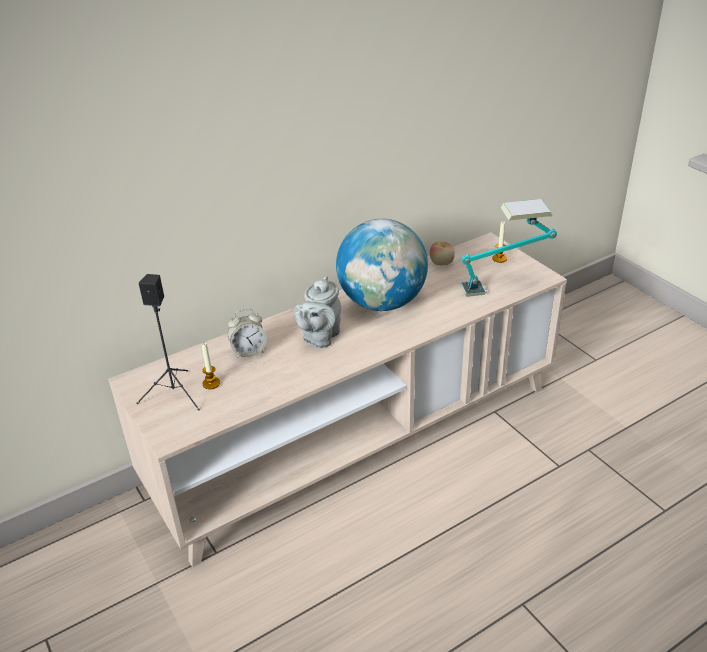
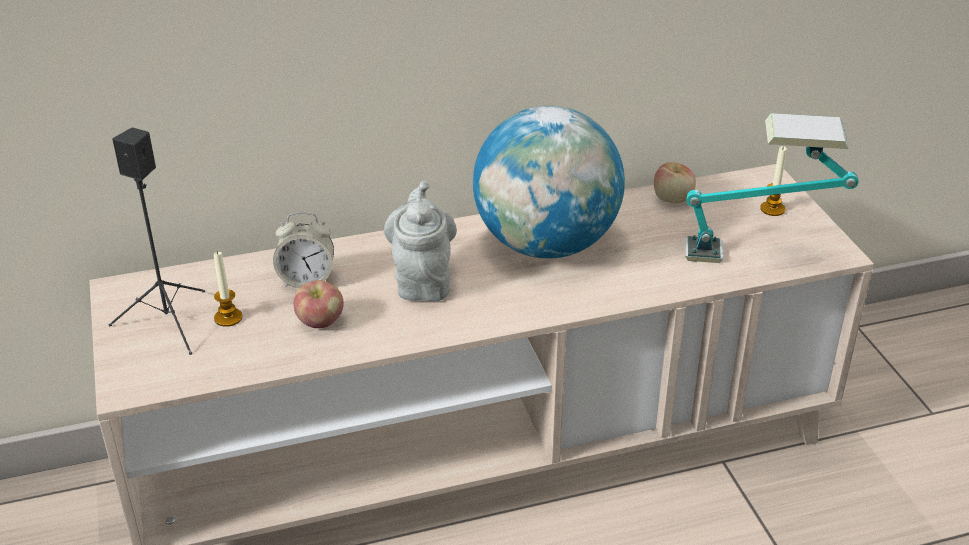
camera: 15 degrees right, 0 degrees up
grey teapot [294,276,341,348] -> grey teapot turned 135 degrees clockwise [384,181,457,301]
none -> apple [294,280,344,328]

